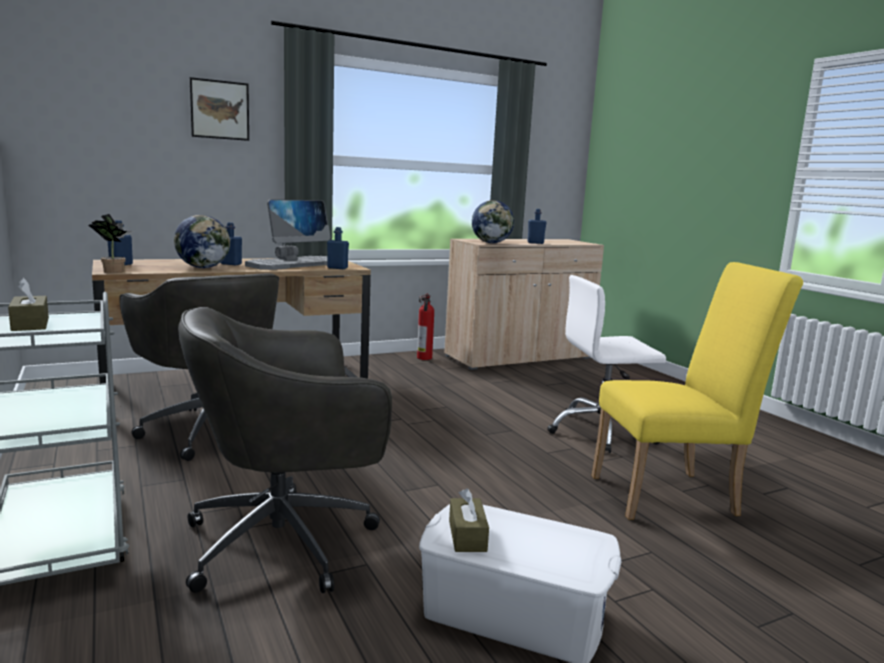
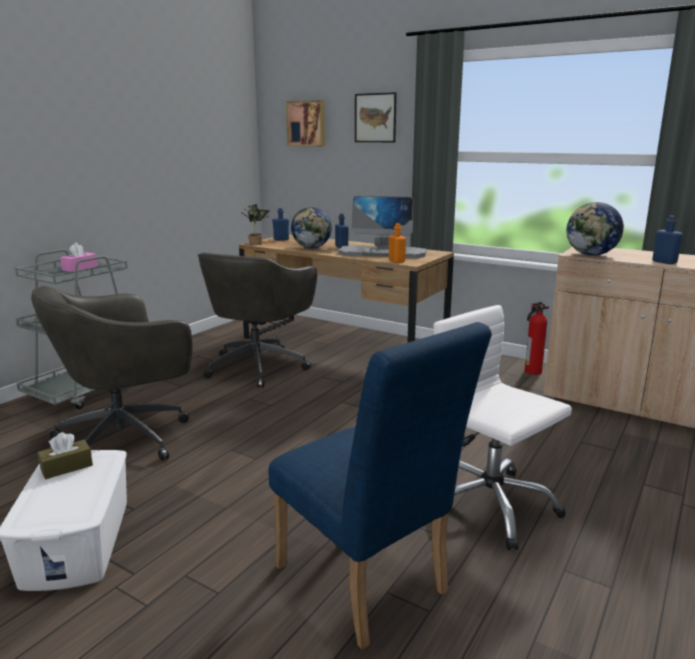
camera: 60 degrees right, 5 degrees up
brown tissue box [8,278,49,331] -> pink tissue box [60,243,98,272]
grey office chair [178,307,392,593] -> grey office chair turned 75 degrees counterclockwise [31,286,192,461]
blue bottle [327,227,349,269] -> orange bottle [389,223,406,263]
yellow chair [591,262,803,520] -> blue chair [269,322,492,650]
none -> picture [286,100,325,147]

